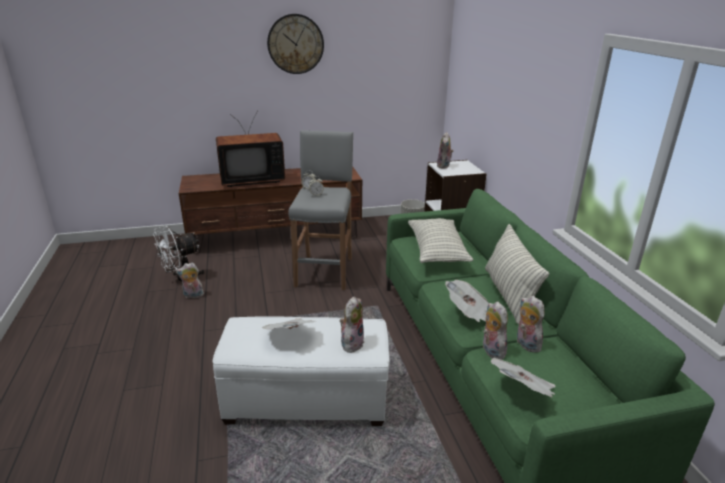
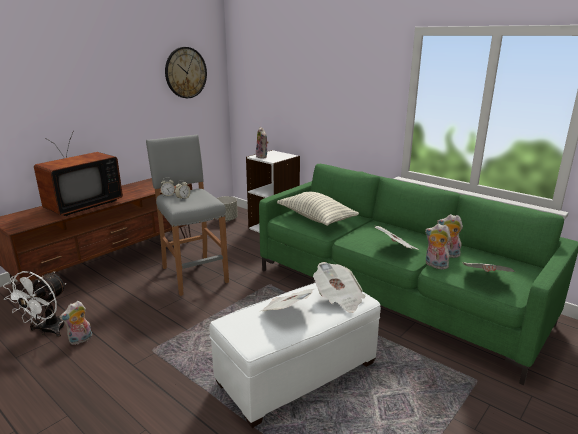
camera: 35 degrees left, 5 degrees down
wall clock [267,14,324,74] -> wall clock moved to [165,47,207,98]
plush toy [340,296,364,353] -> newspaper [313,262,366,313]
pillow [485,224,549,324] -> none

